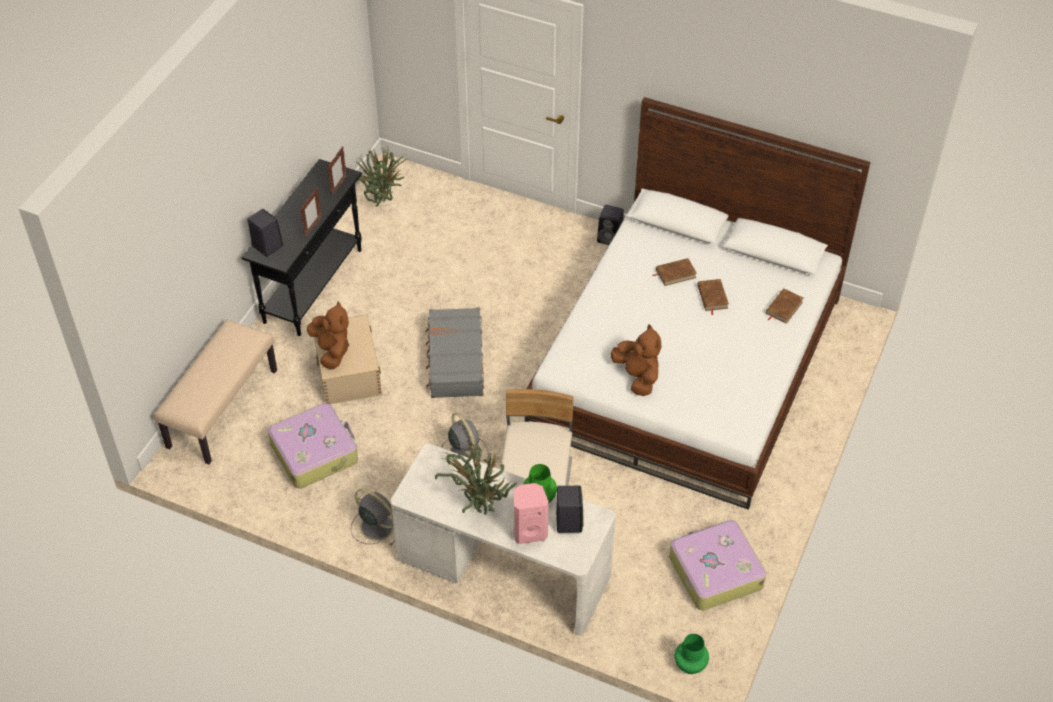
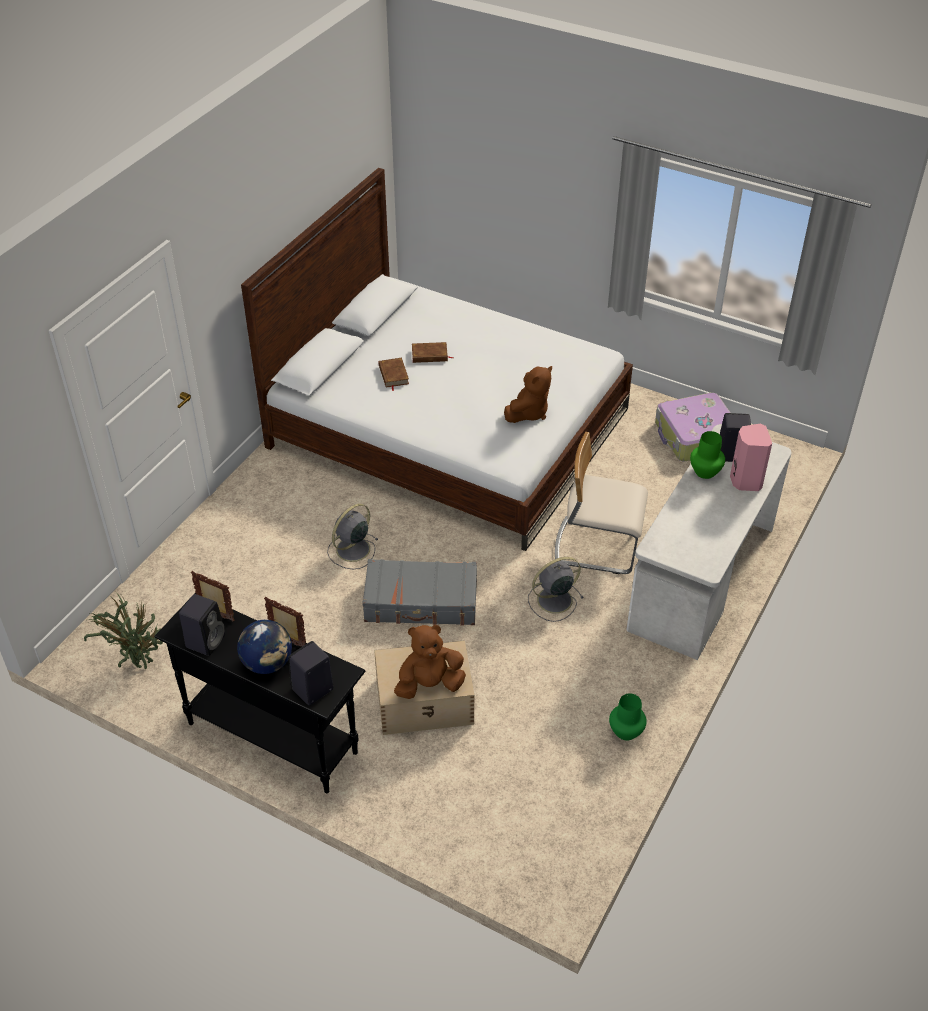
camera: 85 degrees left, 5 degrees down
beige bench [154,320,277,464] -> none
suitcase [268,403,358,489] -> none
grey fan [351,489,395,546] -> grey fan moved to [327,504,379,569]
potted plant [435,438,517,515] -> none
black speaker [597,205,624,245] -> black speaker moved to [179,594,225,656]
brown plush toy [611,324,661,396] -> brown plush toy turned 150 degrees clockwise [504,366,552,423]
green vase [675,634,709,674] -> green vase moved to [609,693,647,741]
brown book [766,288,803,324] -> none
none -> globe [237,620,292,674]

